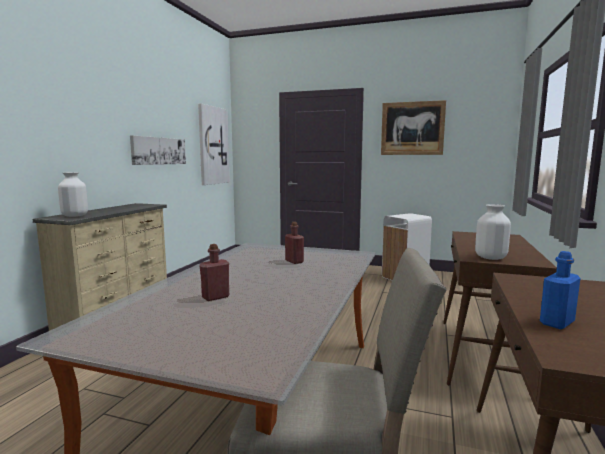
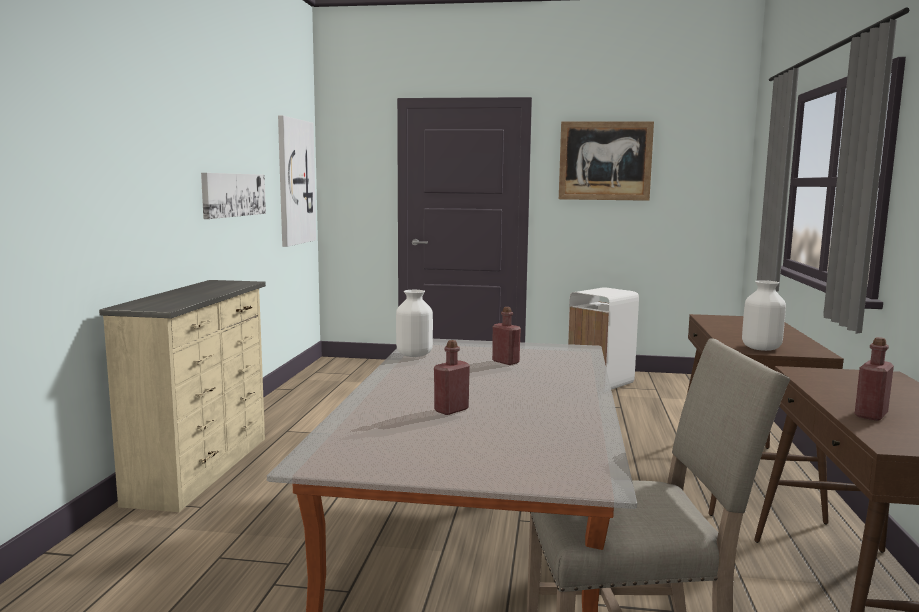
camera: 10 degrees left, 0 degrees up
white vase [58,172,88,217] -> white vase moved to [396,290,433,357]
blue bottle [540,251,580,329] -> red bottle [855,337,894,421]

